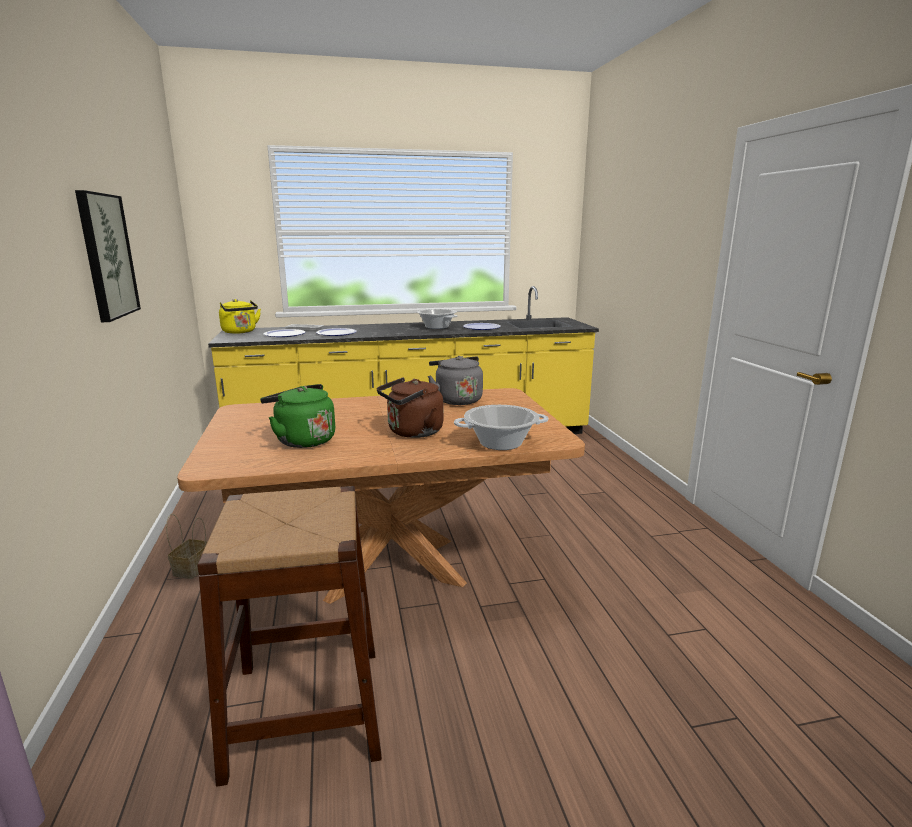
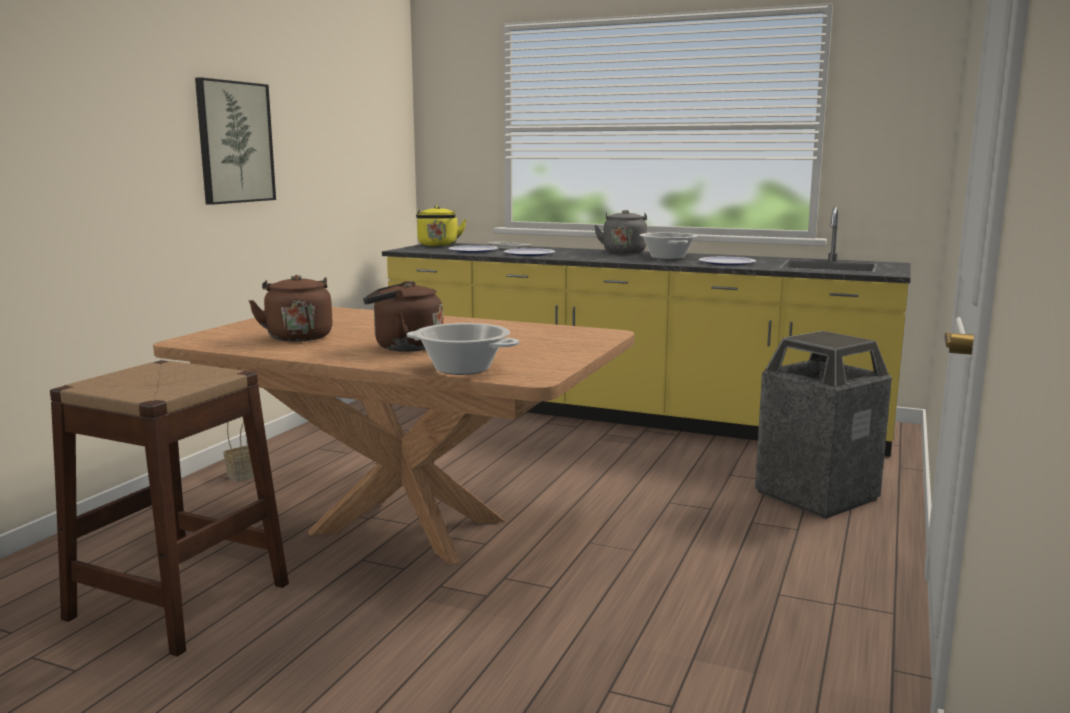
camera: 35 degrees right, 5 degrees down
green kettle [260,384,335,448] -> brown kettle [248,275,333,342]
grey kettle [428,356,483,405] -> grey kettle moved to [594,210,647,254]
none -> trash can [755,331,892,519]

